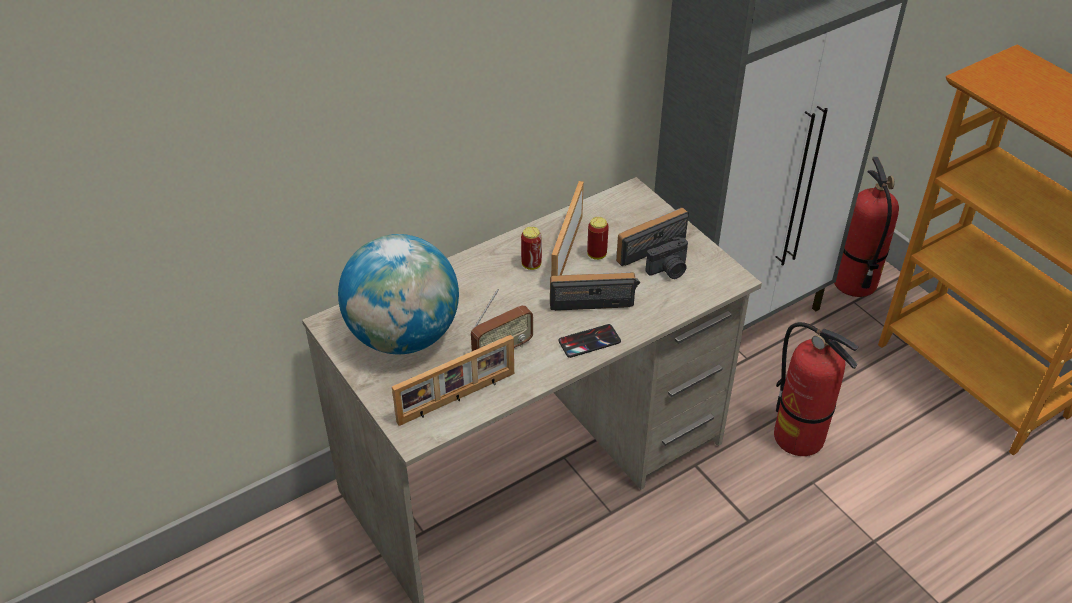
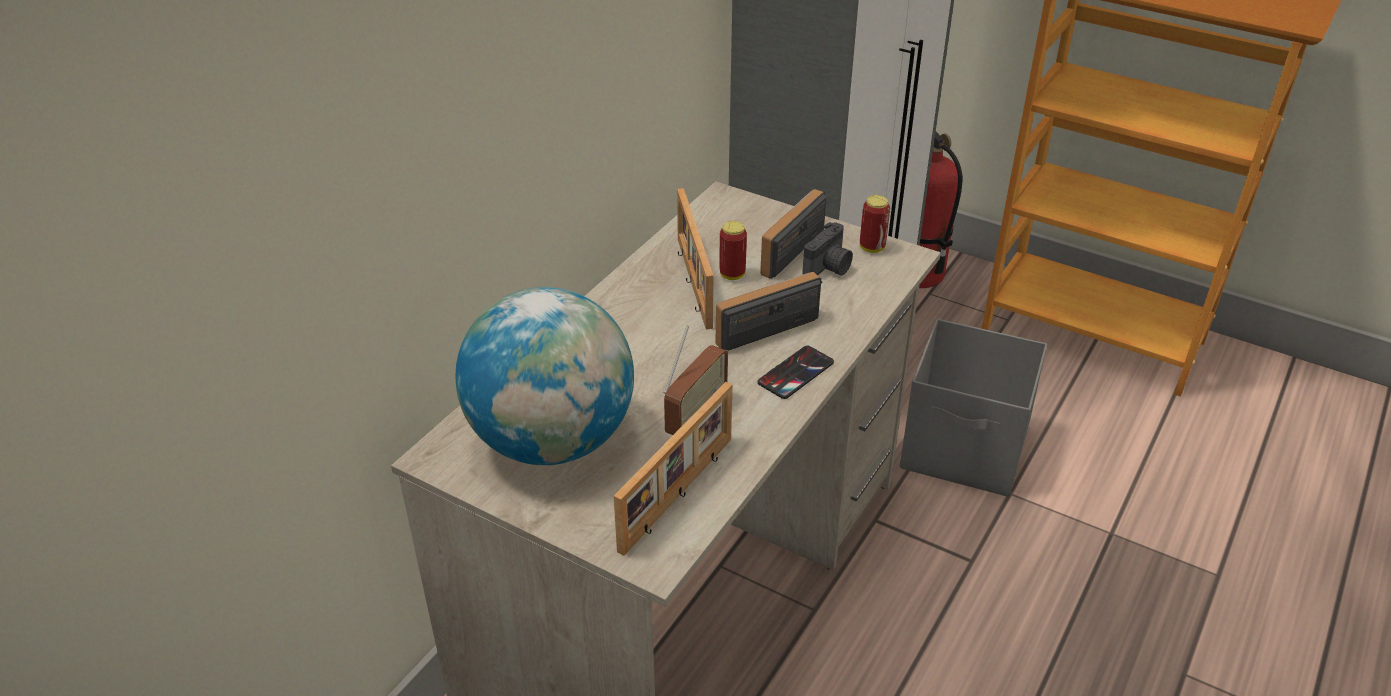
camera: 25 degrees left, 5 degrees down
can [521,227,542,270] -> can moved to [860,195,890,253]
fire extinguisher [774,322,858,456] -> grey storage box [900,318,1047,497]

